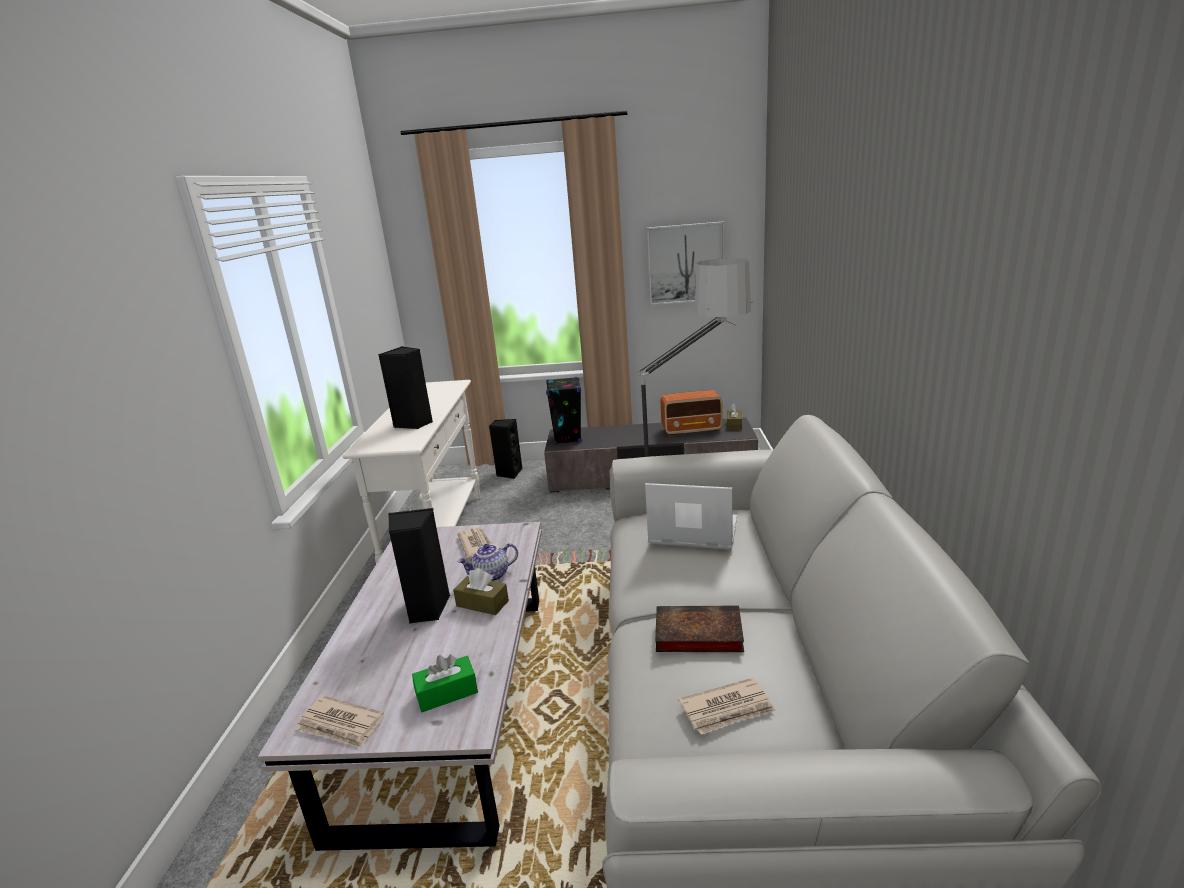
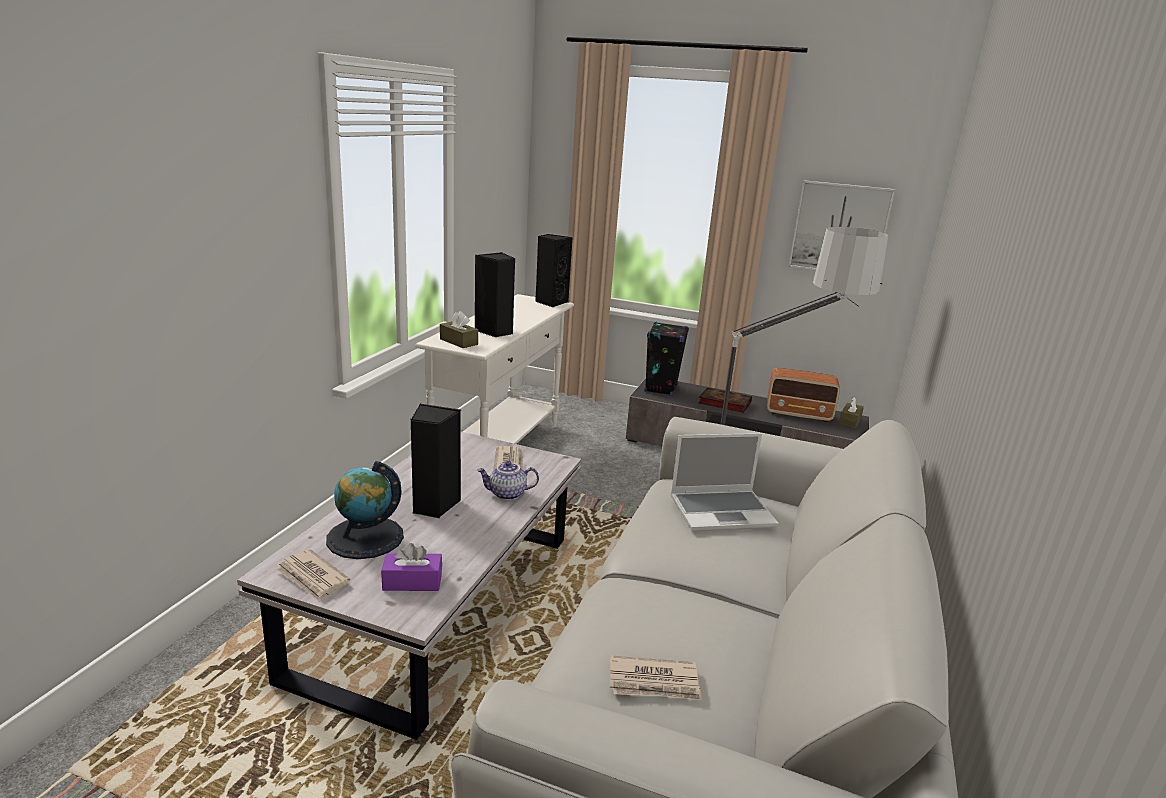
camera: 15 degrees right, 0 degrees up
green tissue box [412,654,478,712] -> purple tissue box [381,543,442,591]
brown tissue box [453,568,509,615] -> brown tissue box moved to [440,311,478,348]
black speaker [489,419,523,479] -> black speaker moved to [535,234,573,308]
laptop [645,483,737,550] -> laptop turned 135 degrees clockwise [670,433,779,532]
book [655,606,744,652] -> book moved to [698,387,752,413]
none -> globe [326,461,404,559]

